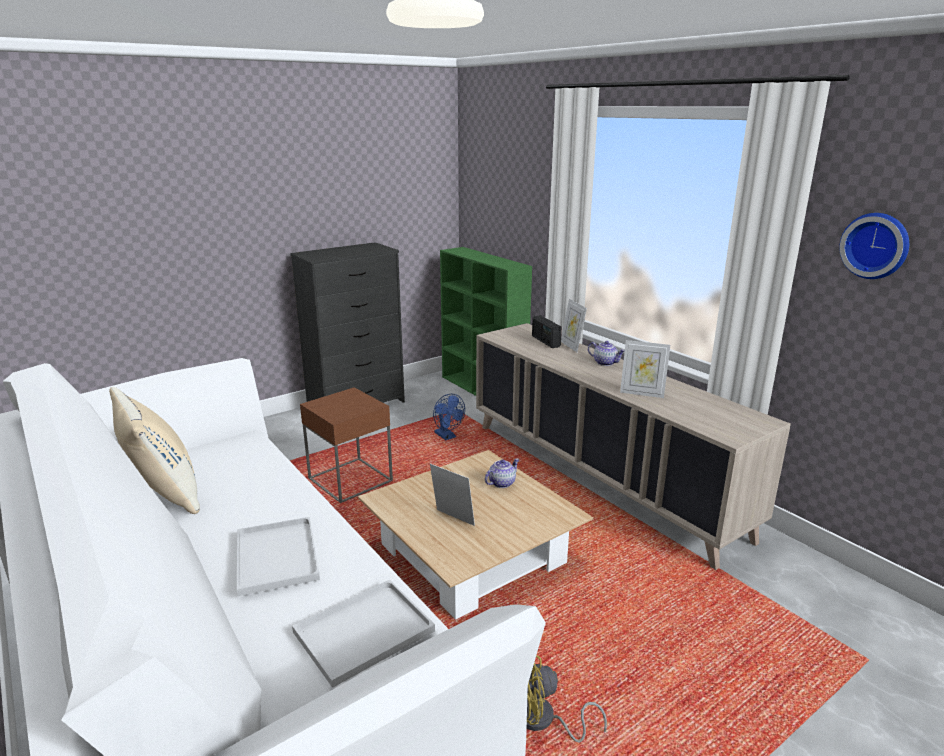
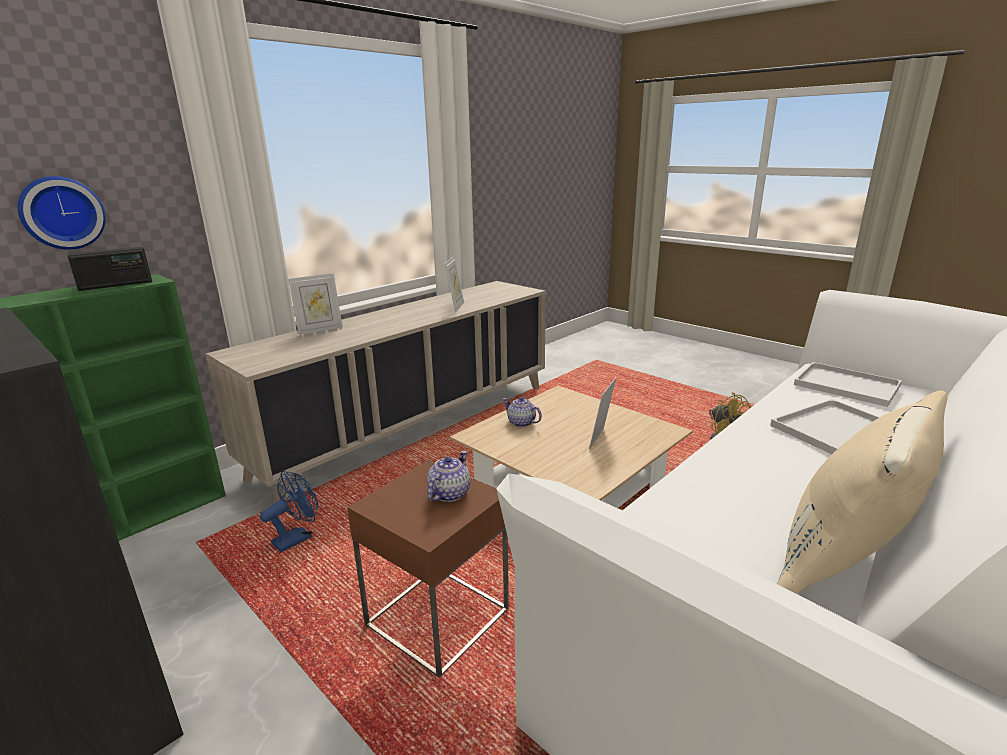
camera: 100 degrees left, 0 degrees up
radio [532,315,562,348] -> radio moved to [68,247,152,291]
teapot [588,341,625,366] -> teapot moved to [427,451,470,502]
wall clock [839,213,909,279] -> wall clock moved to [18,176,106,250]

